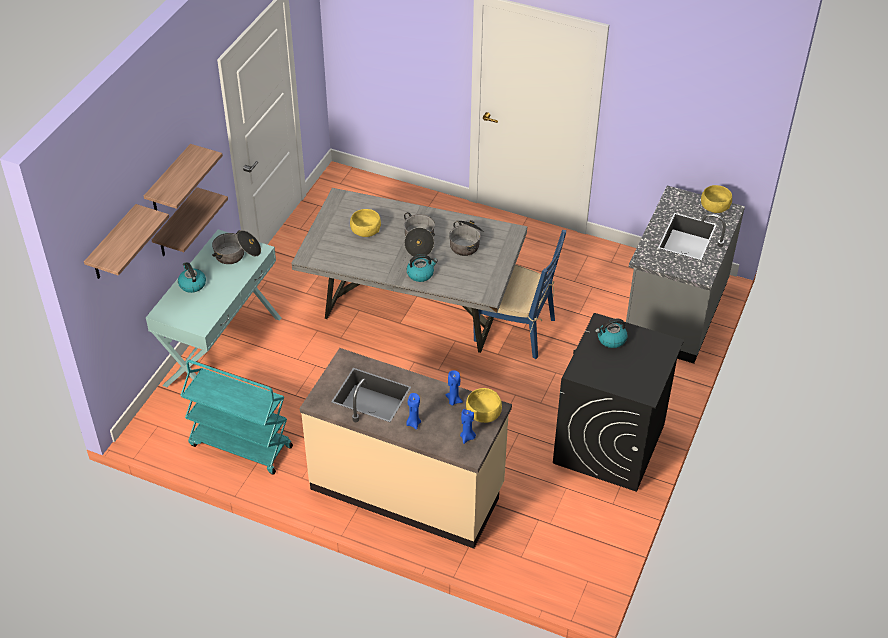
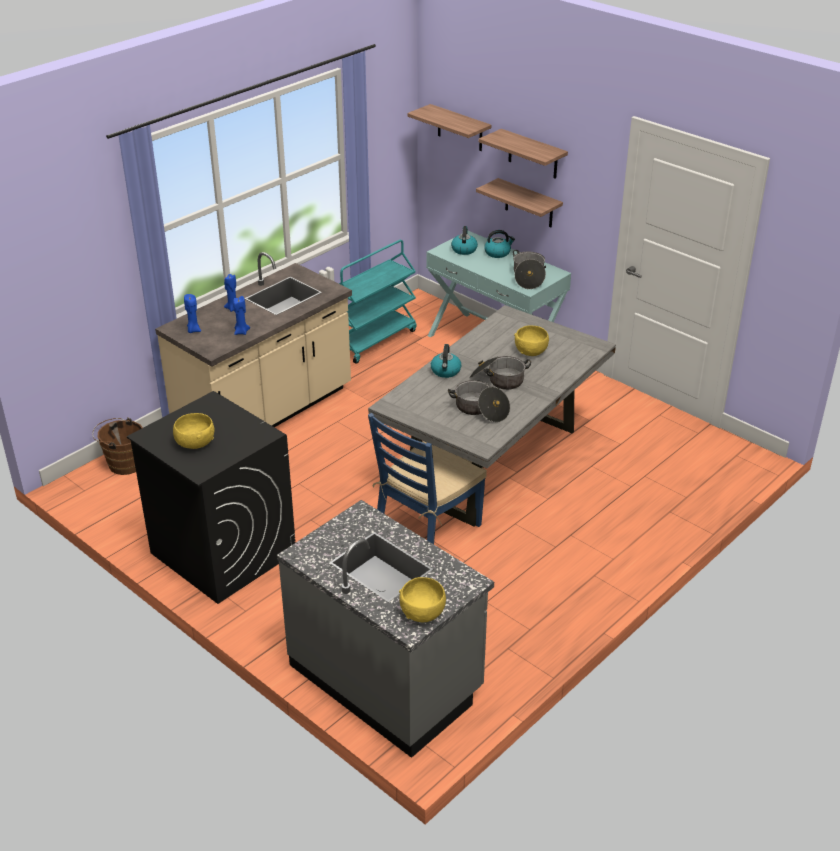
camera: 110 degrees right, 10 degrees down
yellow bowl [466,388,502,423] -> yellow bowl moved to [173,413,214,449]
kettle [595,319,628,348] -> kettle moved to [451,226,478,255]
none -> brown bucket [92,418,143,475]

